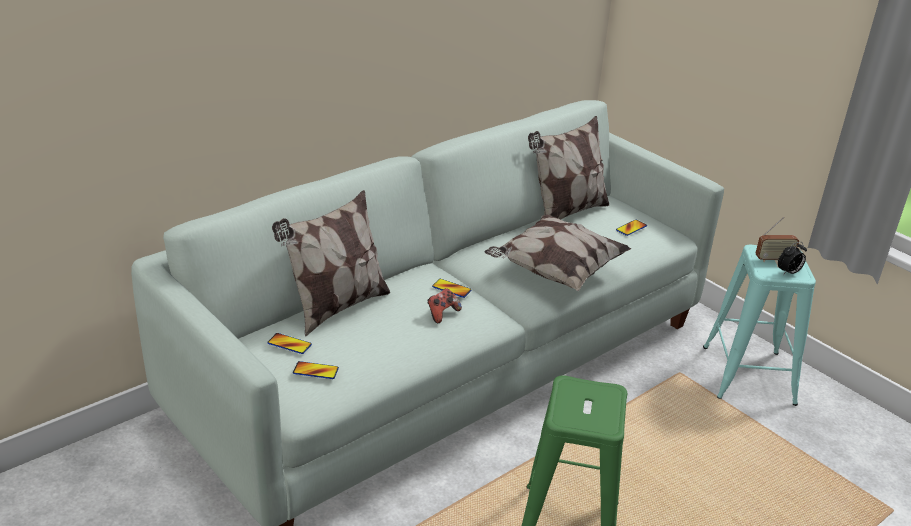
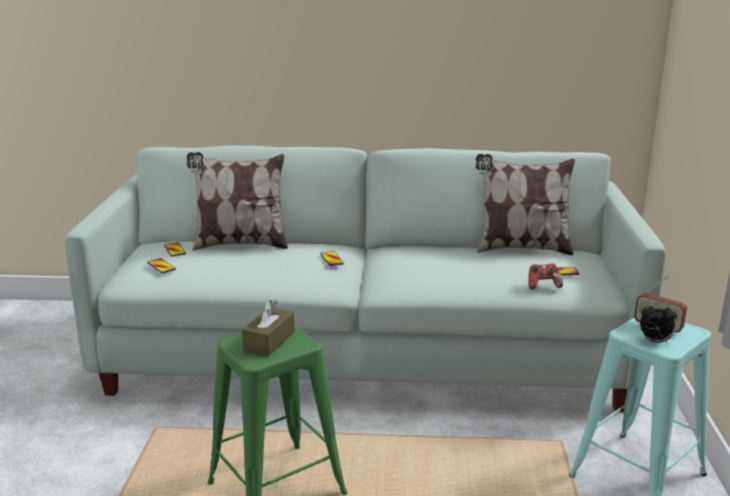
camera: 45 degrees right, 10 degrees down
game controller [427,288,462,323] -> game controller moved to [528,263,563,289]
pillow [484,214,631,291] -> none
none -> brown tissue box [242,299,295,356]

